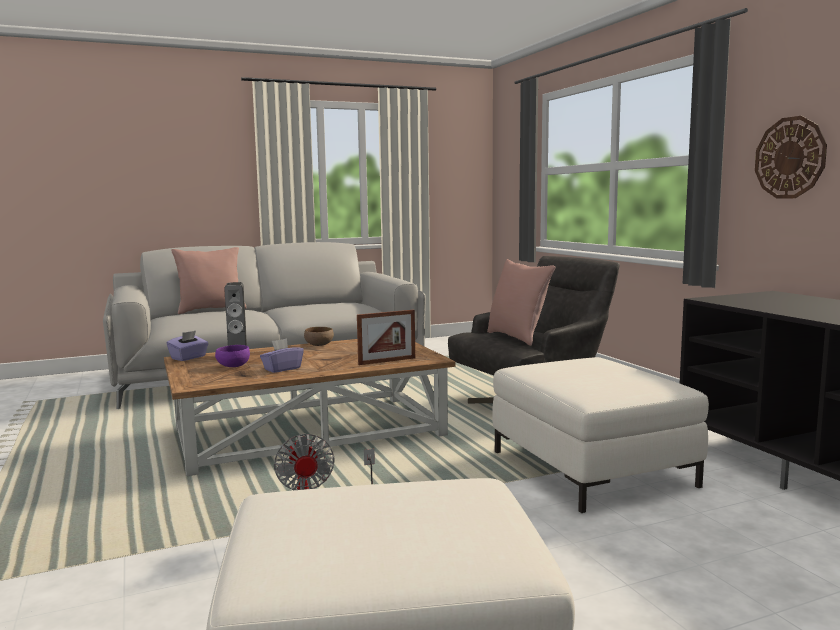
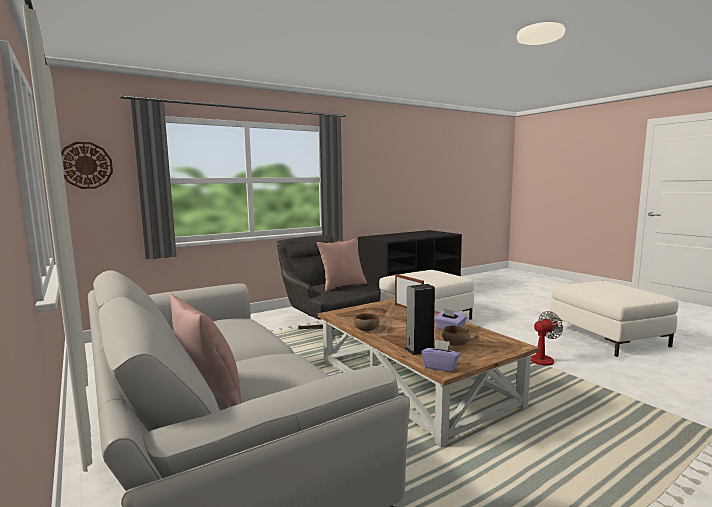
camera: 100 degrees left, 0 degrees up
purple bowl [215,345,250,367] -> brown bowl [442,325,470,346]
wall clock [755,116,827,199] -> wall clock moved to [61,142,113,189]

